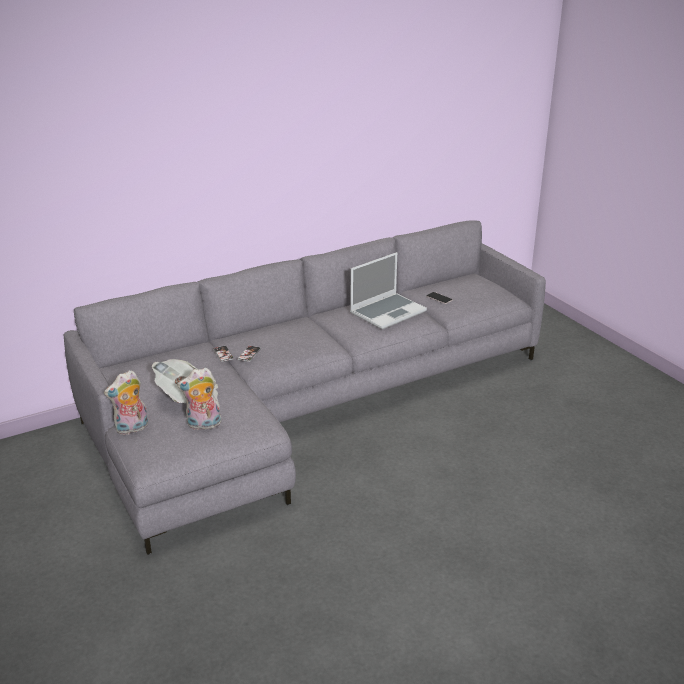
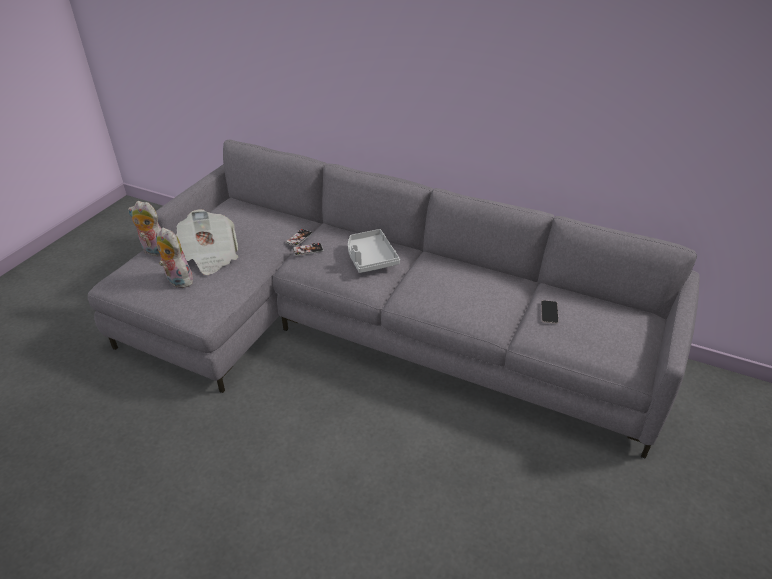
camera: 55 degrees right, 10 degrees up
laptop [350,252,427,329] -> none
none -> grey tray [348,229,400,273]

